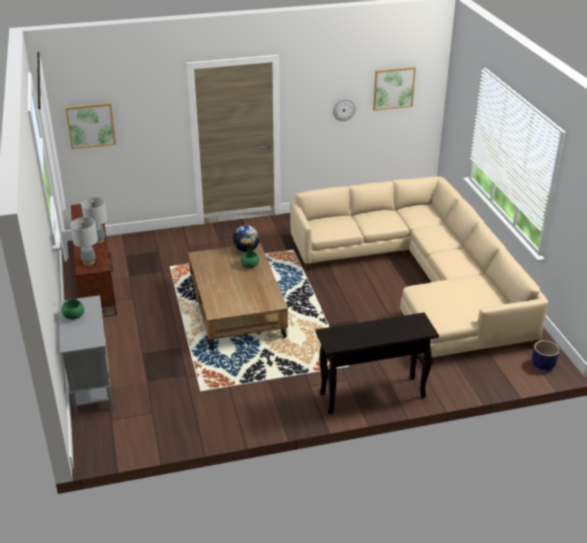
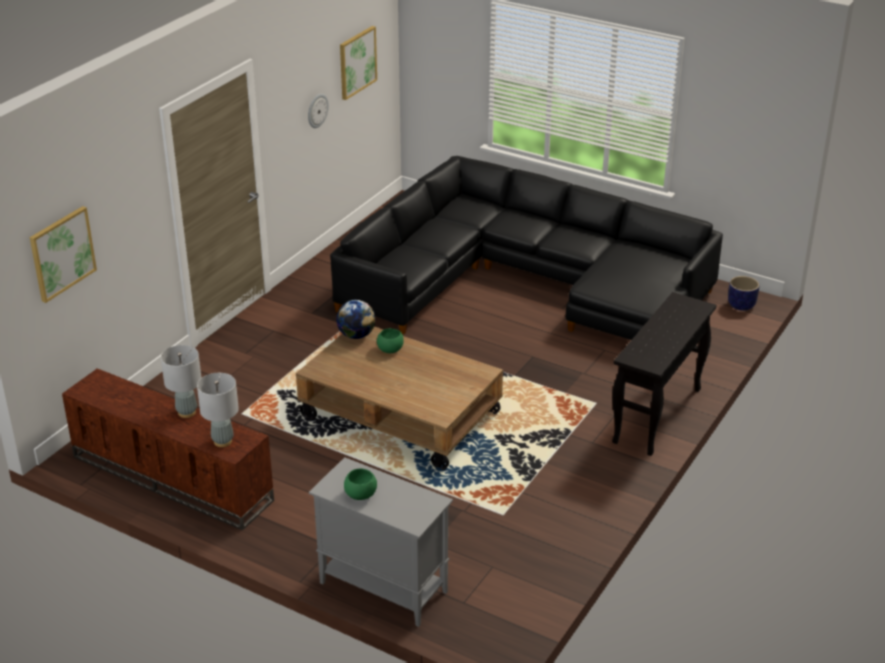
camera: 45 degrees left, 0 degrees up
beige sofa [290,176,548,364] -> black sofa [330,156,723,340]

